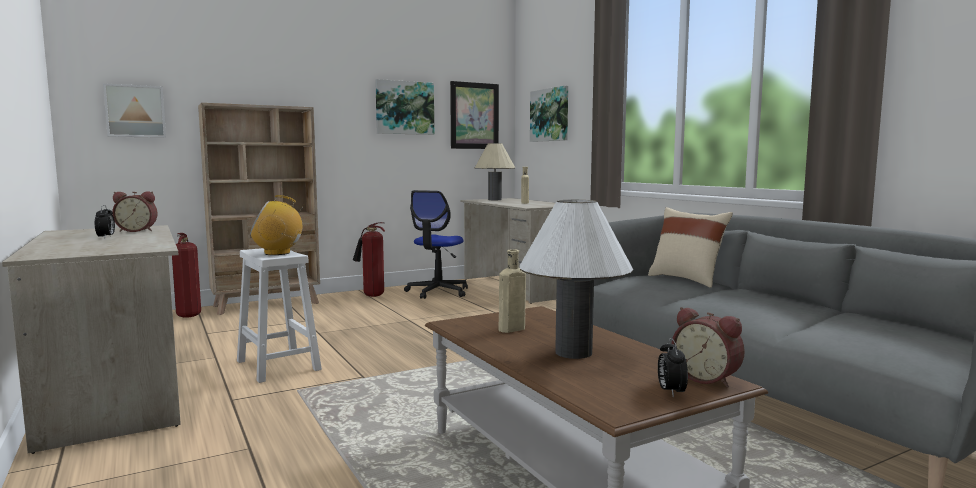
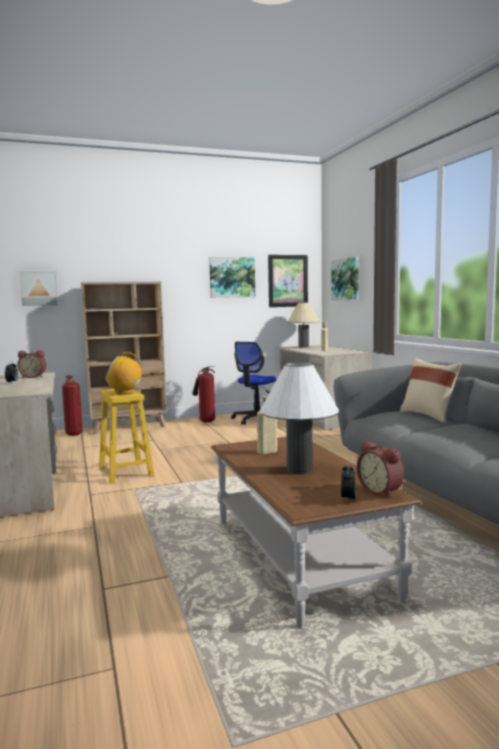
camera: 10 degrees right, 0 degrees up
white stool [237,248,322,383] -> yellow stool [99,389,155,484]

